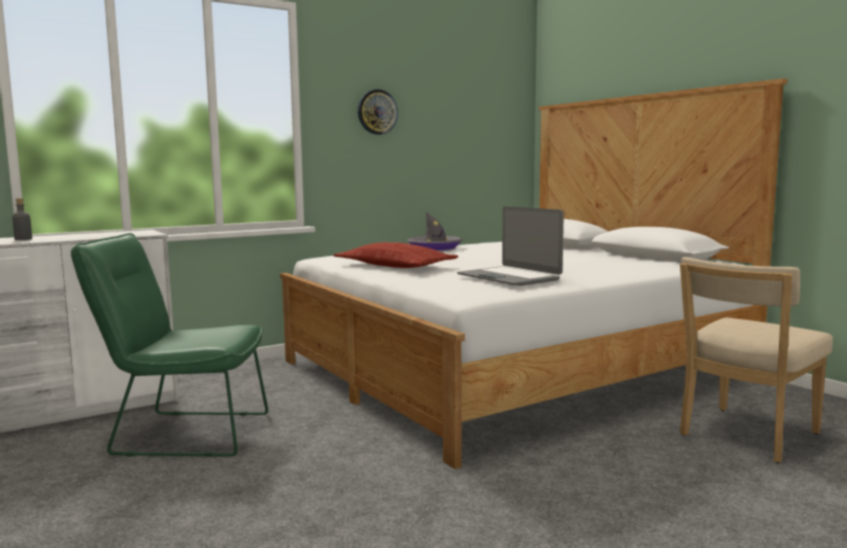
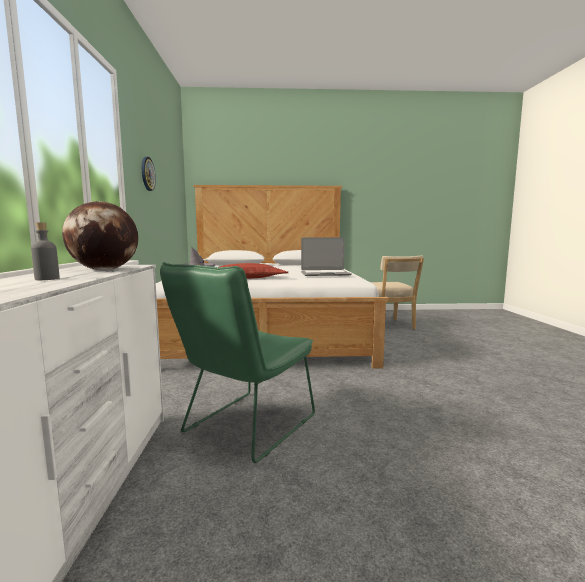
camera: 60 degrees left, 0 degrees up
none -> globe [62,201,138,270]

